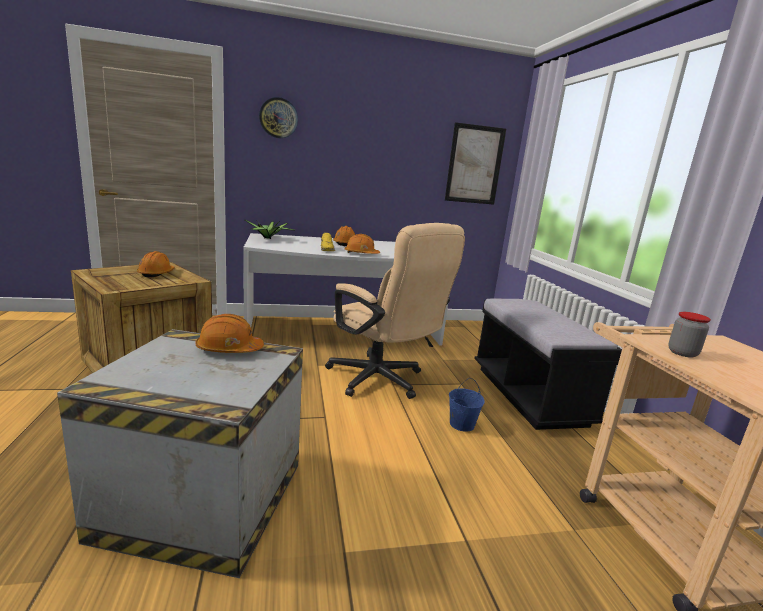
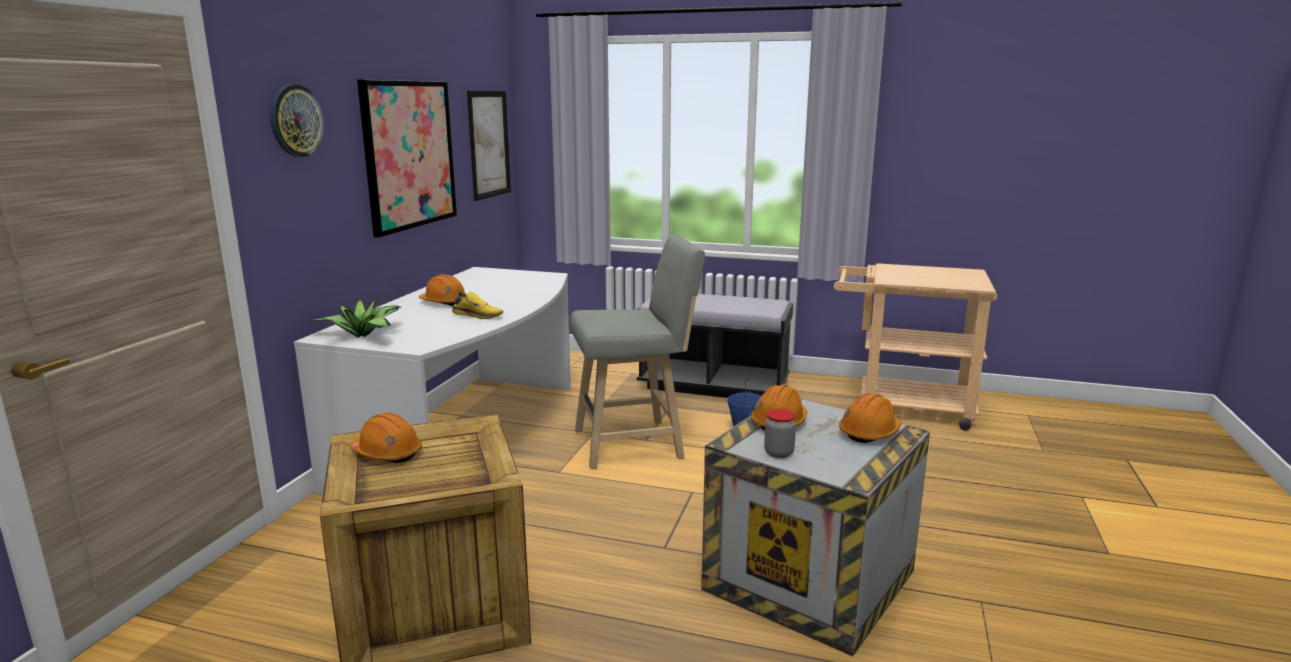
camera: 60 degrees left, 0 degrees up
beige office chair [325,223,465,399] -> grey stool [570,235,705,469]
orange hard hat [345,234,380,254] -> orange hard hat moved to [839,394,901,443]
jar [668,312,711,358] -> jar moved to [764,409,796,458]
none -> picture [357,80,457,238]

